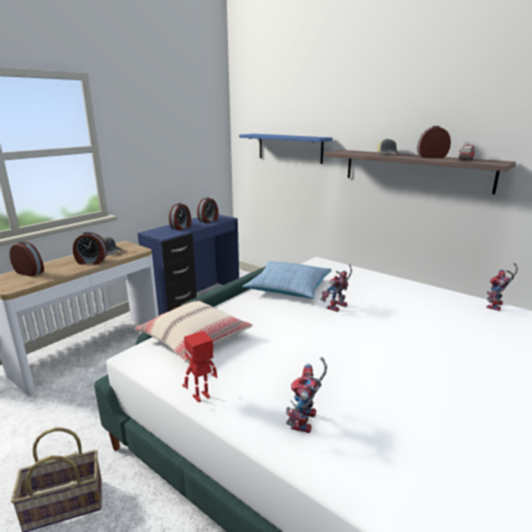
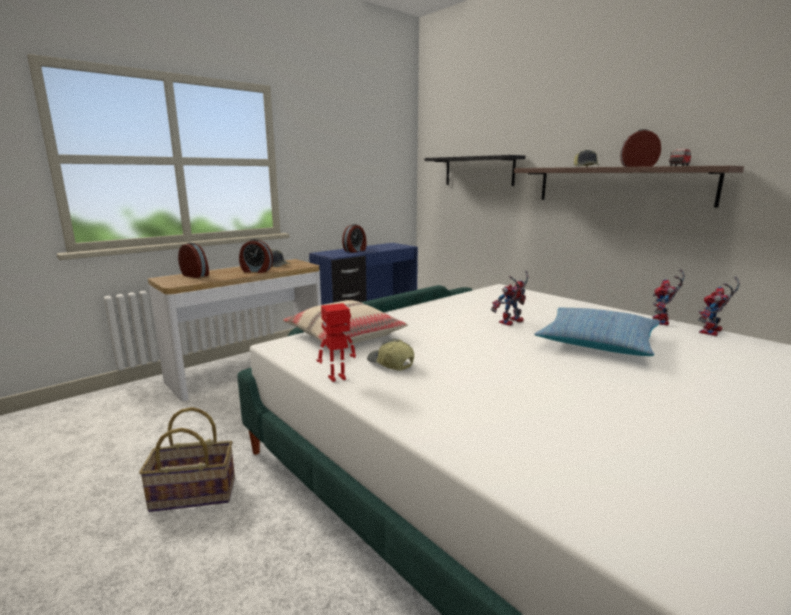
camera: 10 degrees right, 5 degrees down
alarm clock [197,197,218,223] -> none
blue shelf [239,134,332,164] -> black shelf [424,155,525,186]
pillow [242,261,332,299] -> pillow moved to [534,307,660,356]
toy robot [286,357,327,433] -> toy robot moved to [652,269,685,325]
none -> cap [367,339,414,371]

